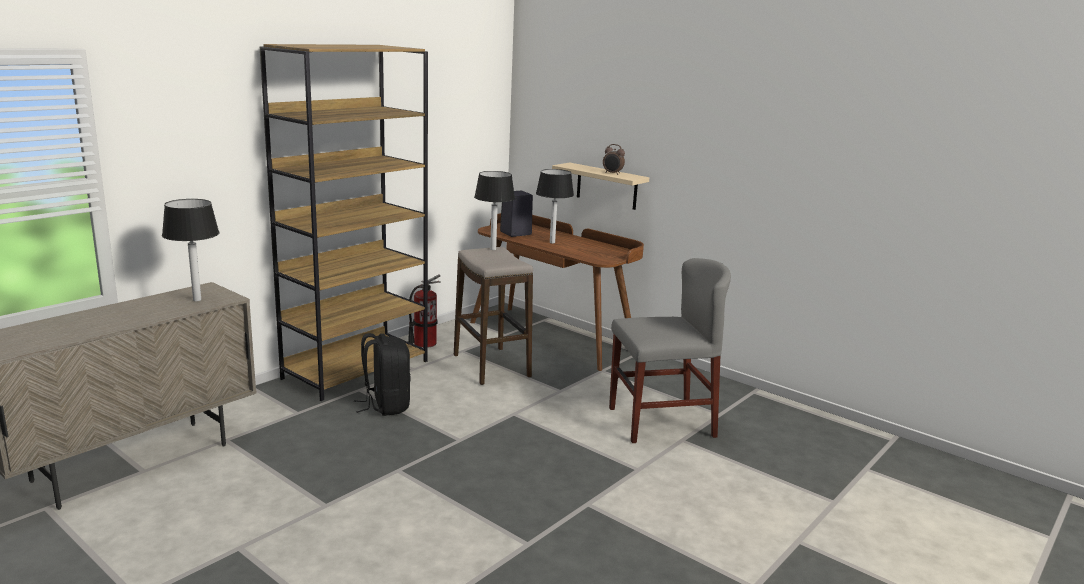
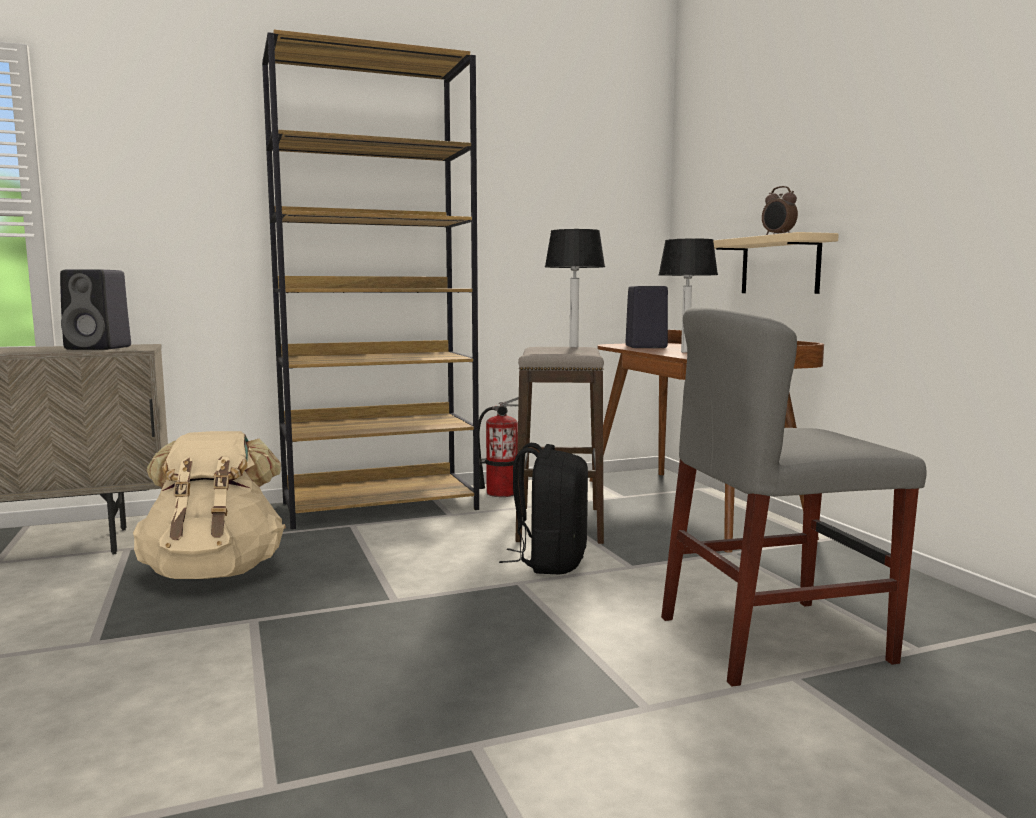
camera: 30 degrees right, 10 degrees down
table lamp [162,199,219,301] -> black speaker [60,269,131,350]
black backpack [354,333,411,416] -> black backpack moved to [499,443,588,575]
grey chair [609,258,731,443] -> grey chair turned 150 degrees clockwise [661,307,926,687]
none -> beige backpack [133,431,286,579]

